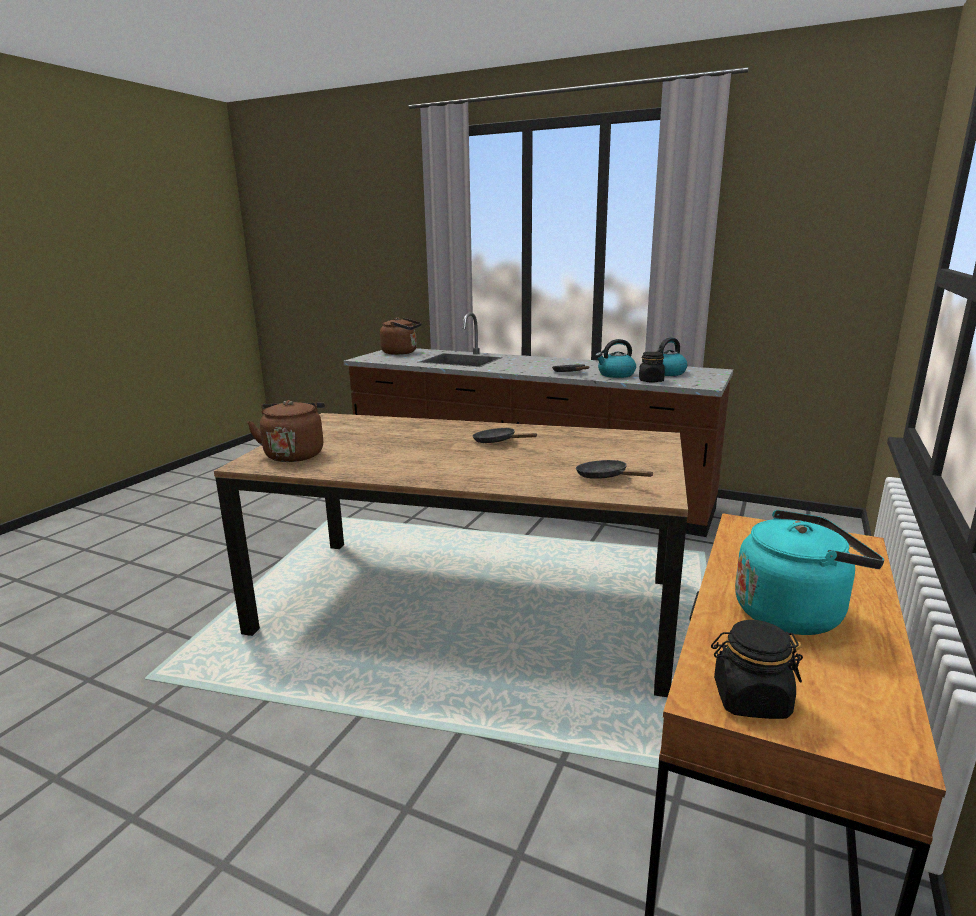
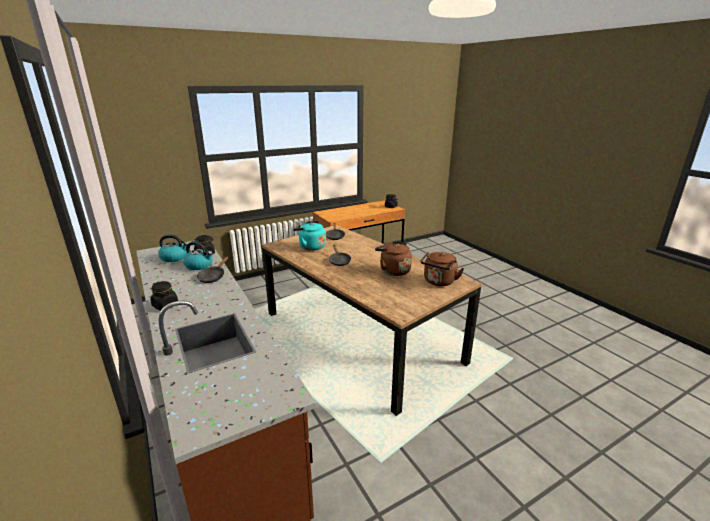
camera: 145 degrees left, 5 degrees up
brown kettle [380,317,422,355] -> brown kettle moved to [375,241,412,276]
turquoise kettle [735,510,884,635] -> turquoise kettle moved to [293,221,326,251]
none -> black jar [150,281,178,311]

